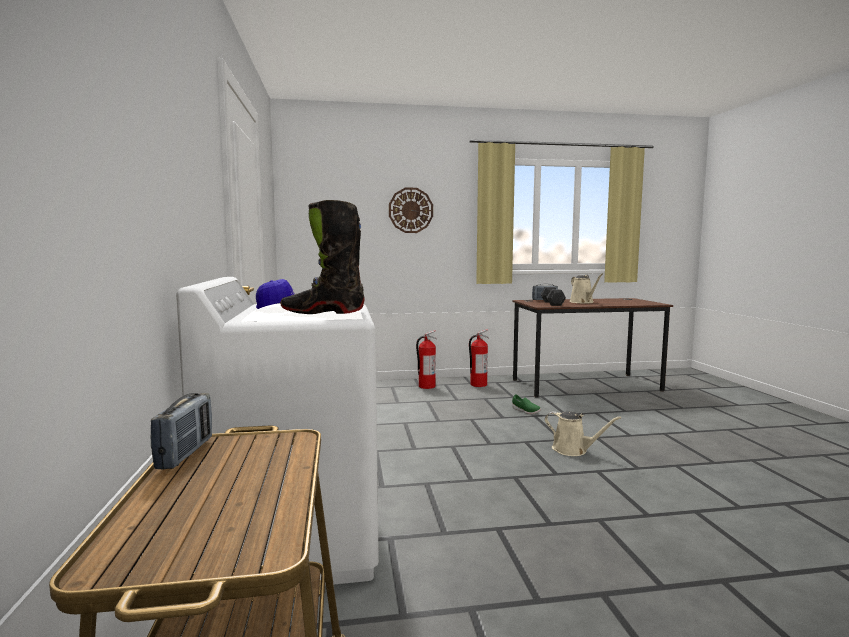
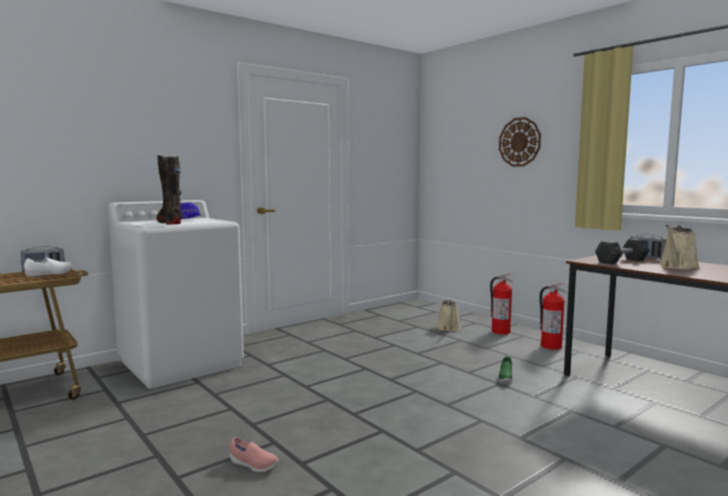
camera: 60 degrees right, 0 degrees up
beige watering can [545,411,621,456] -> beige watering can moved to [437,299,461,331]
none -> white shoe [24,257,73,277]
none -> pink shoe [229,437,279,472]

